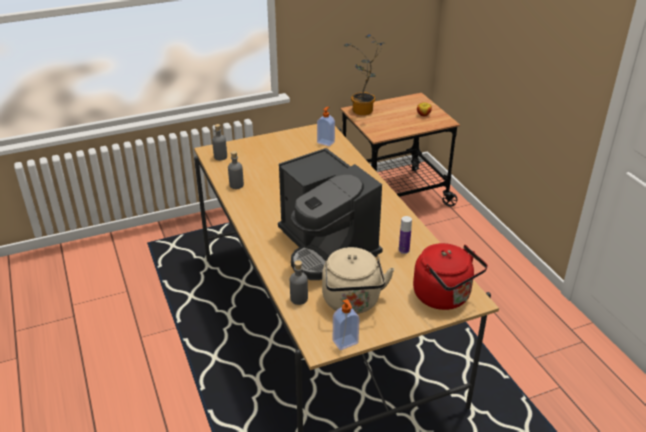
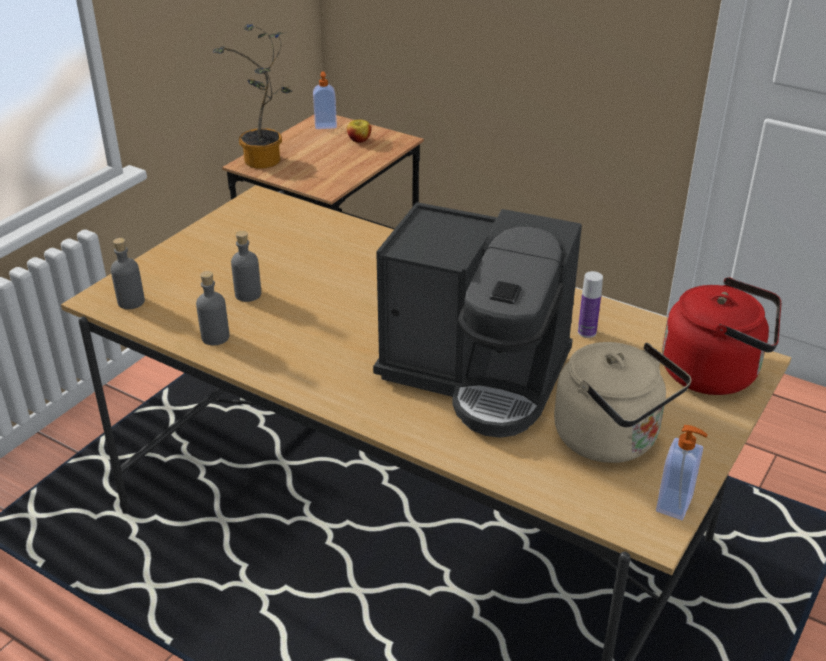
camera: 35 degrees left, 0 degrees up
grey bottle [290,260,308,305] -> grey bottle moved to [231,231,261,302]
soap dispenser [317,107,335,146] -> soap dispenser moved to [313,72,337,129]

